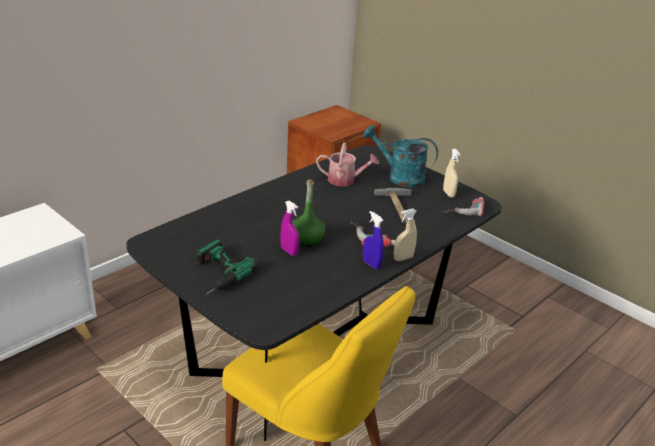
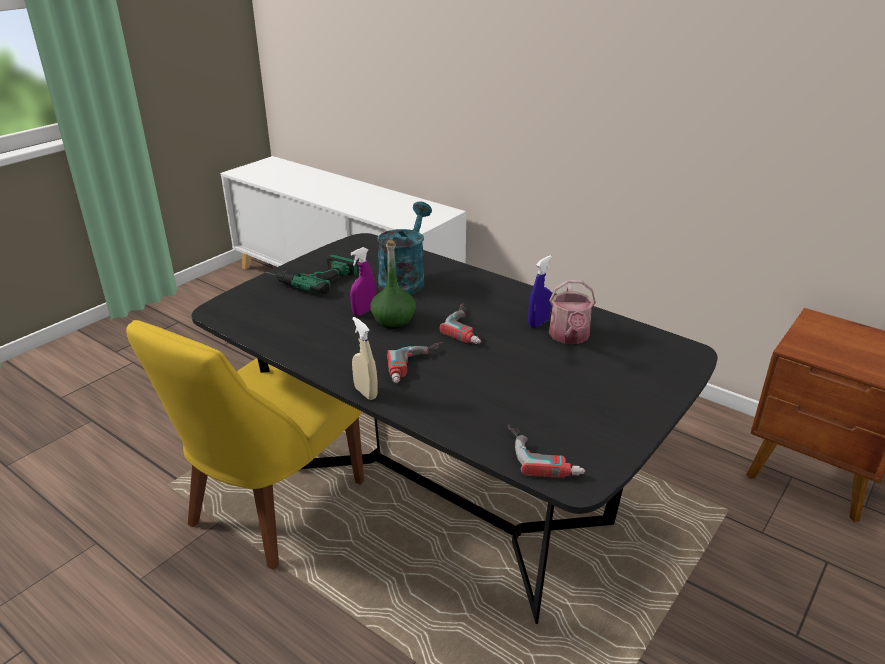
camera: 85 degrees right, 0 degrees up
turquoise watering can [363,125,438,188] -> turquoise watering can moved to [377,201,432,294]
blue spray bottle [363,211,384,269] -> blue spray bottle moved to [528,255,552,328]
hammer [374,188,412,223] -> none
beige spray bottle [443,149,461,198] -> none
none -> power drill [440,304,481,344]

